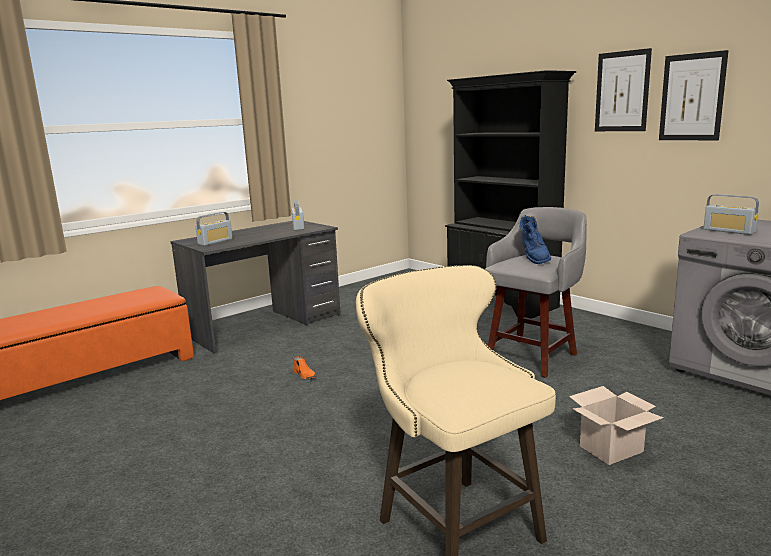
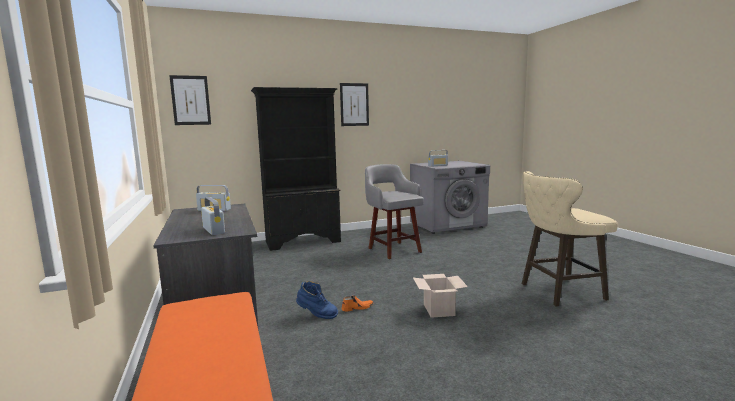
camera: 70 degrees left, 5 degrees down
blue boot [519,215,551,264] -> blue boot moved to [296,281,338,319]
cardboard box [569,386,664,465] -> cardboard box moved to [413,274,468,318]
picture [659,50,729,140] -> picture moved to [169,75,211,125]

